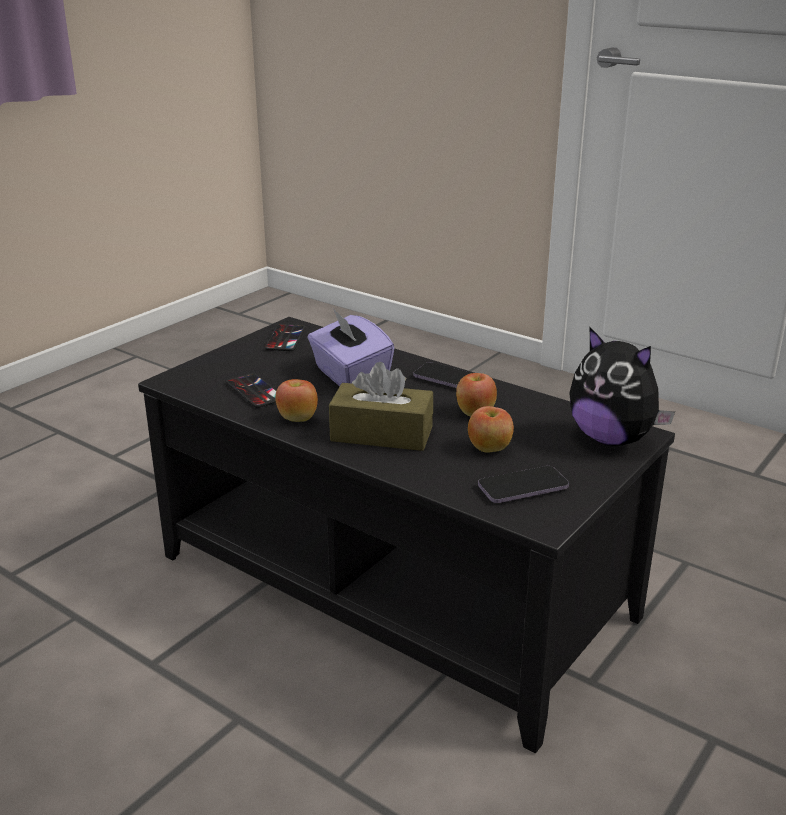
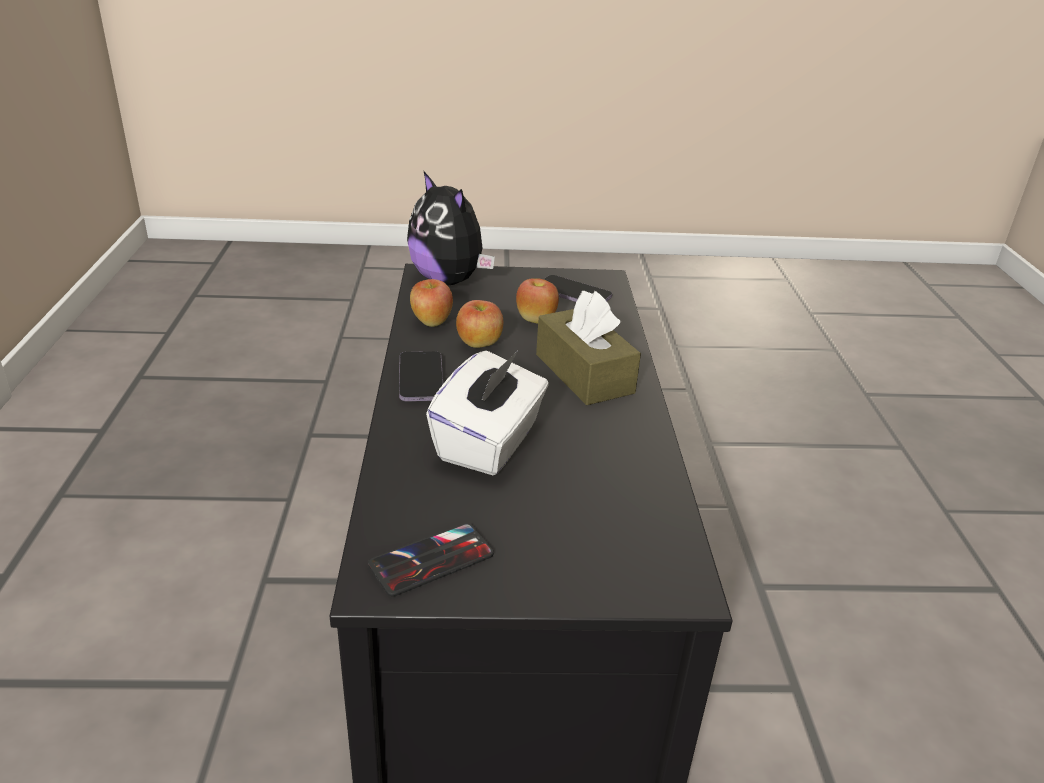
camera: 130 degrees left, 5 degrees up
phone [226,373,277,408] -> none
apple [275,379,318,422] -> apple moved to [410,279,453,327]
purple tissue box [308,310,394,387] -> white tissue box [426,350,549,475]
plush toy [569,328,675,446] -> plush toy turned 135 degrees clockwise [407,172,495,285]

